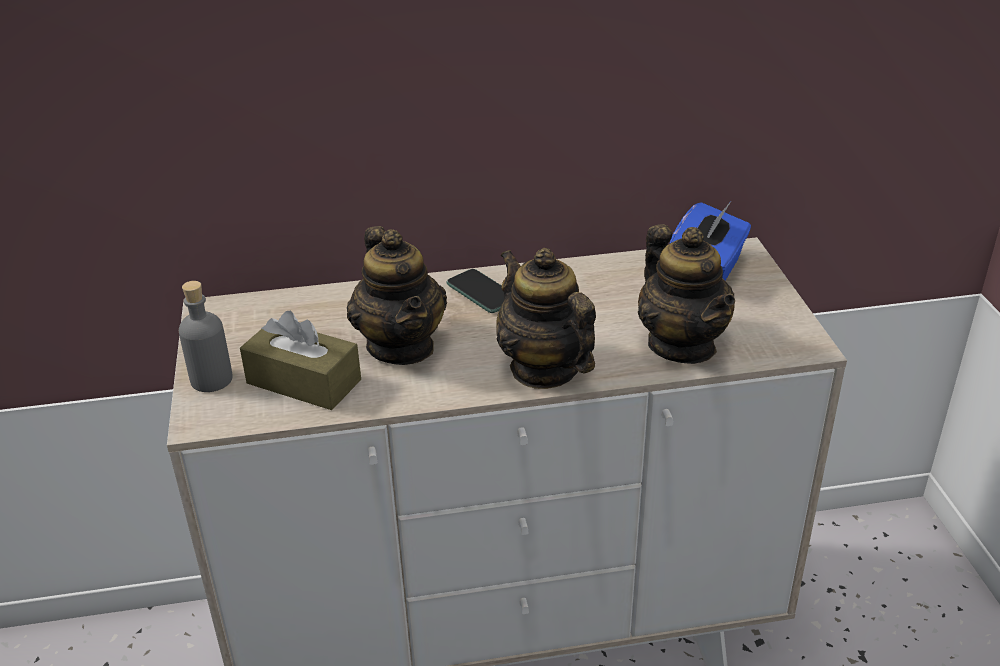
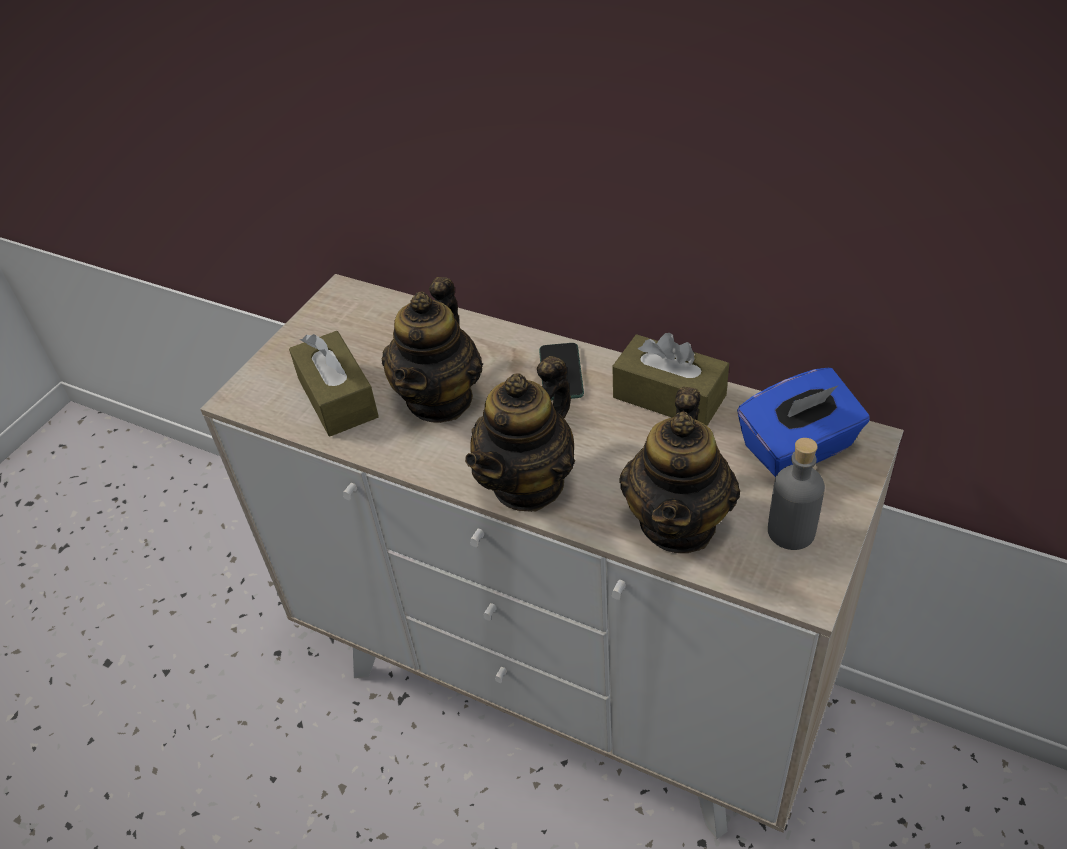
camera: 40 degrees right, 10 degrees up
grey bottle [179,281,233,392] -> grey bottle moved to [768,438,825,550]
teapot [496,248,596,389] -> teapot turned 150 degrees counterclockwise [465,356,575,512]
none -> brown tissue box [612,333,729,426]

